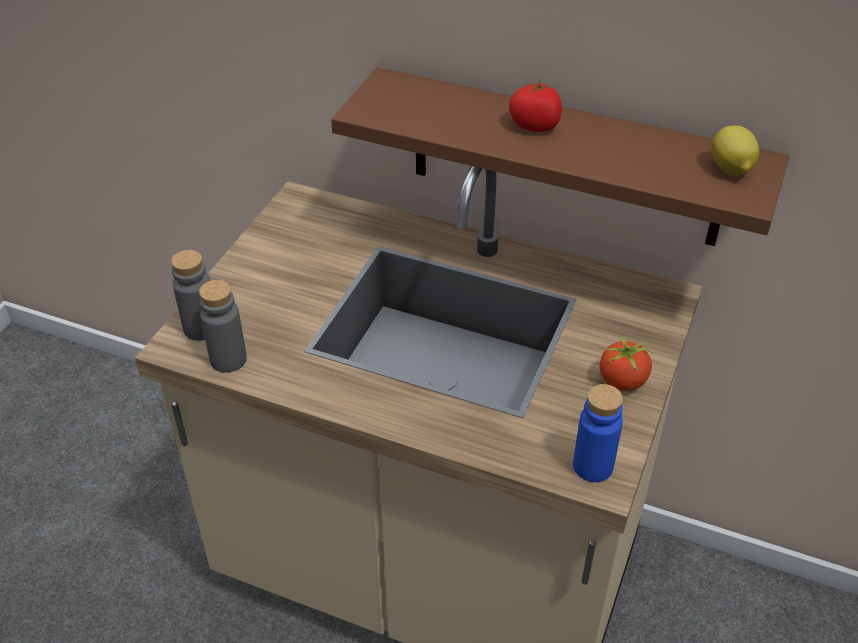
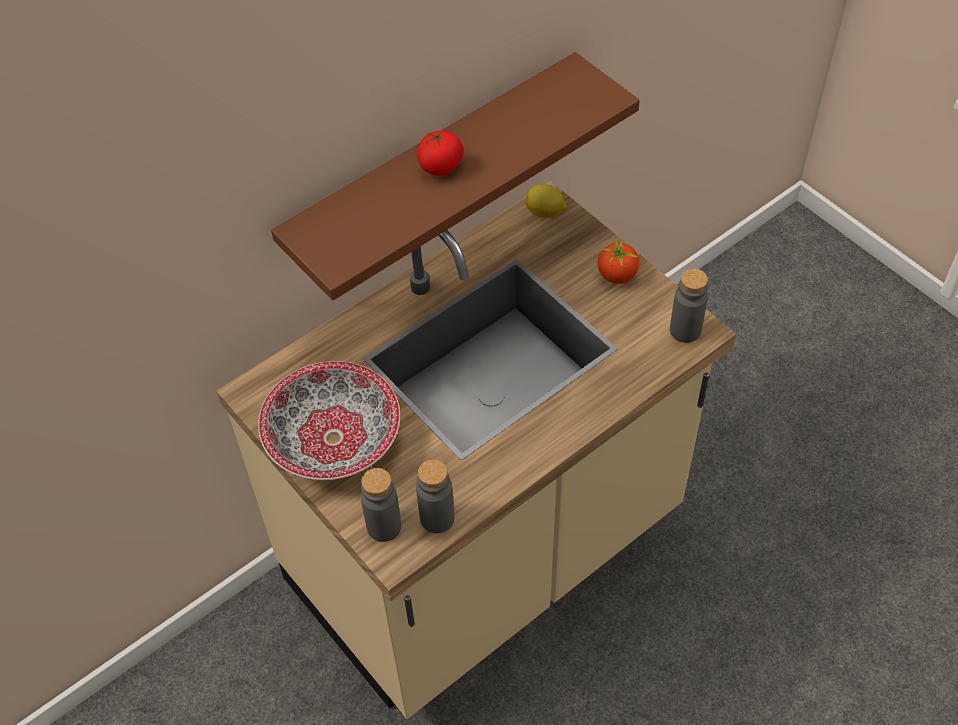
camera: 60 degrees left, 10 degrees up
blue bottle [573,384,623,482] -> grey bottle [670,268,708,343]
lemon [712,125,759,175] -> lemon moved to [525,184,567,218]
none -> bowl [258,361,400,480]

